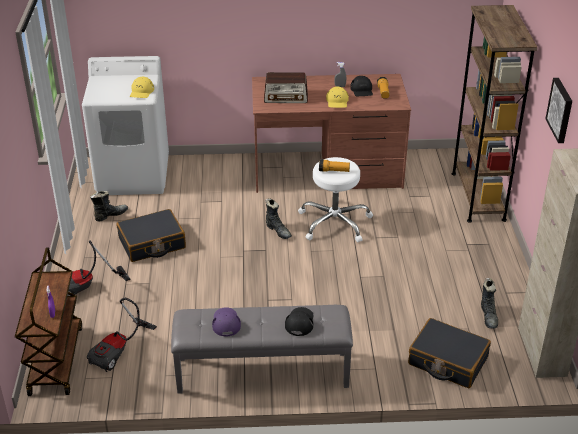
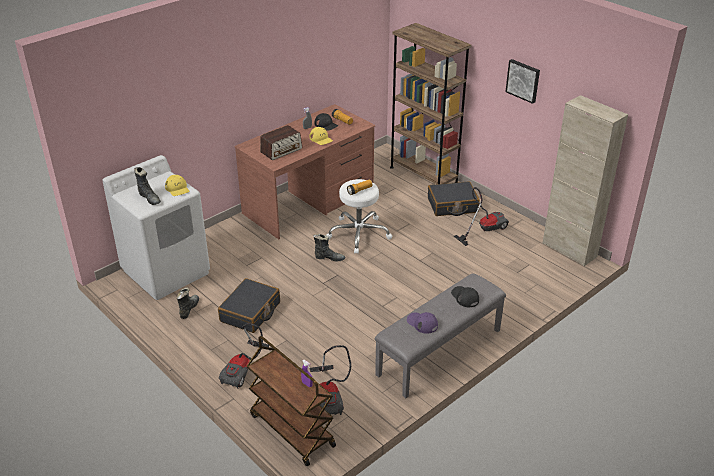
camera: 40 degrees left, 0 degrees up
black suitcase [408,318,491,388] -> black suitcase moved to [428,181,480,216]
black boot [481,278,498,329] -> black boot moved to [134,167,161,205]
none -> vacuum cleaner [454,187,509,246]

